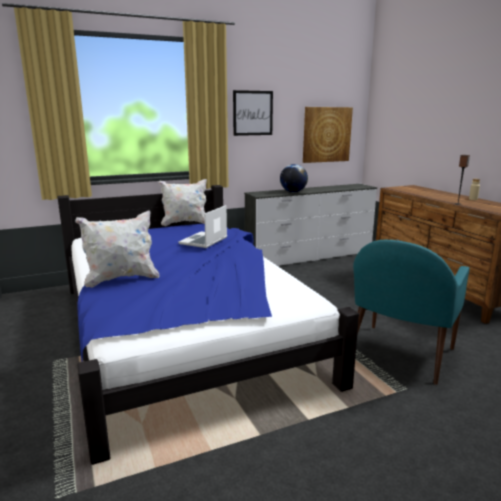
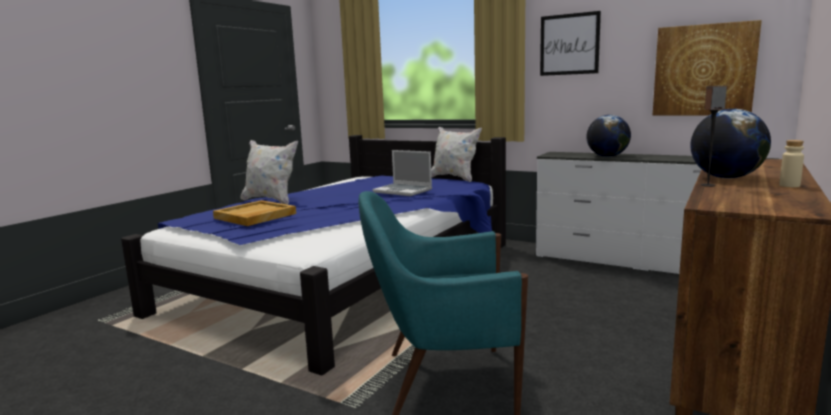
camera: 55 degrees right, 5 degrees down
laptop [178,205,227,248] -> laptop turned 135 degrees counterclockwise [372,150,432,196]
none -> beige tray [213,200,296,226]
none -> globe [690,109,771,178]

